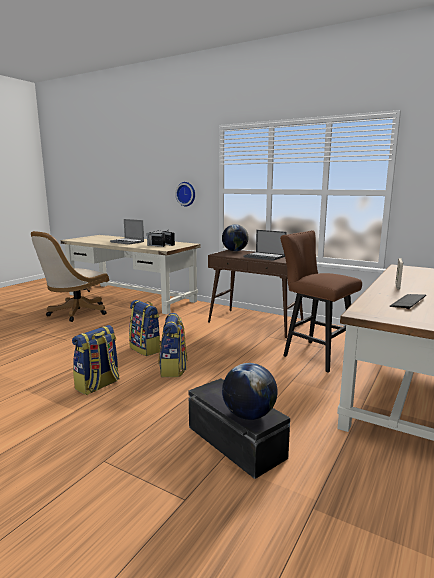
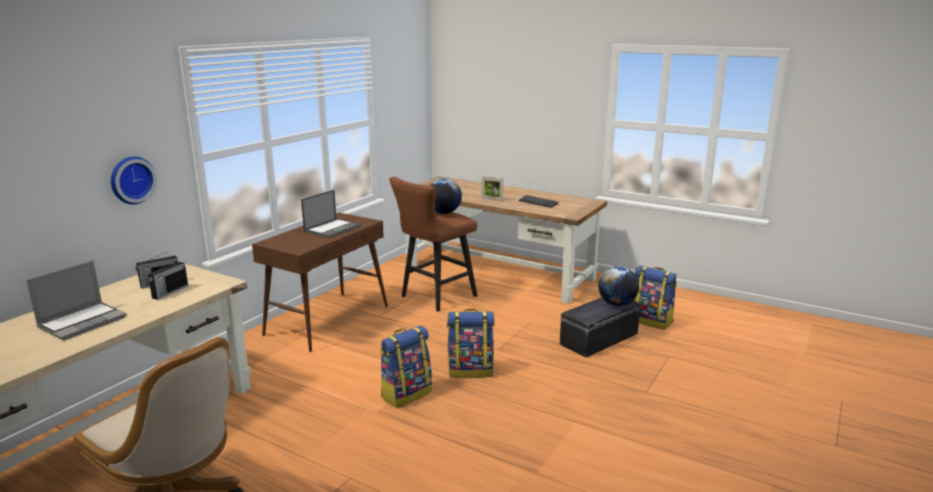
camera: 90 degrees left, 5 degrees up
backpack [72,325,120,395] -> backpack moved to [634,266,677,330]
globe [222,224,249,251] -> globe moved to [430,178,462,214]

